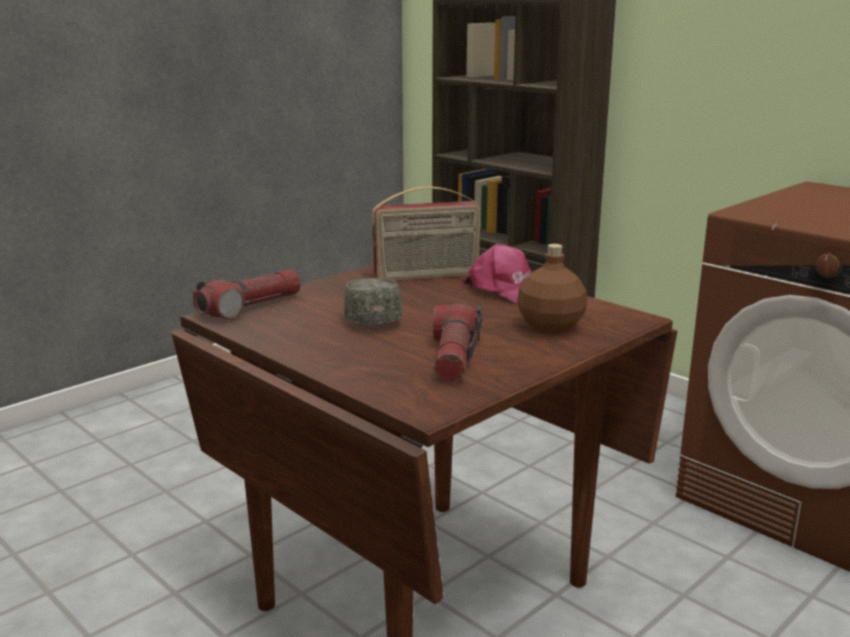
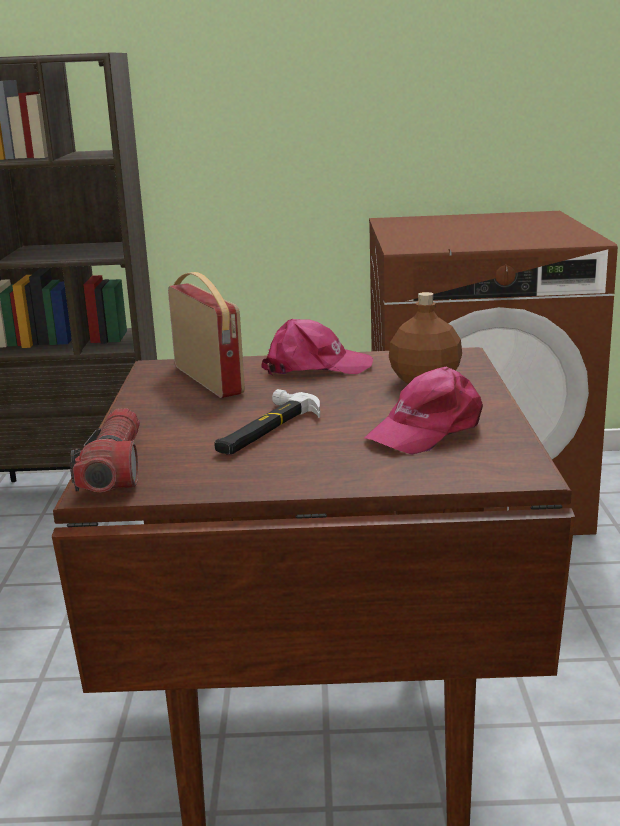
camera: 45 degrees left, 0 degrees up
grey cap [344,278,402,324] -> hammer [214,389,320,454]
radio [371,187,480,281] -> radio turned 60 degrees counterclockwise [168,272,245,398]
flashlight [433,304,482,382] -> pink cap [365,367,483,455]

